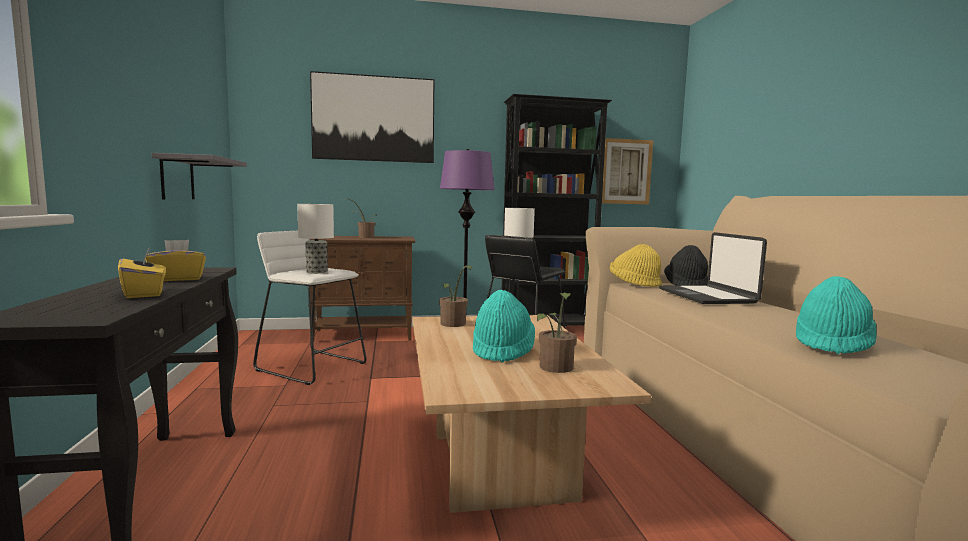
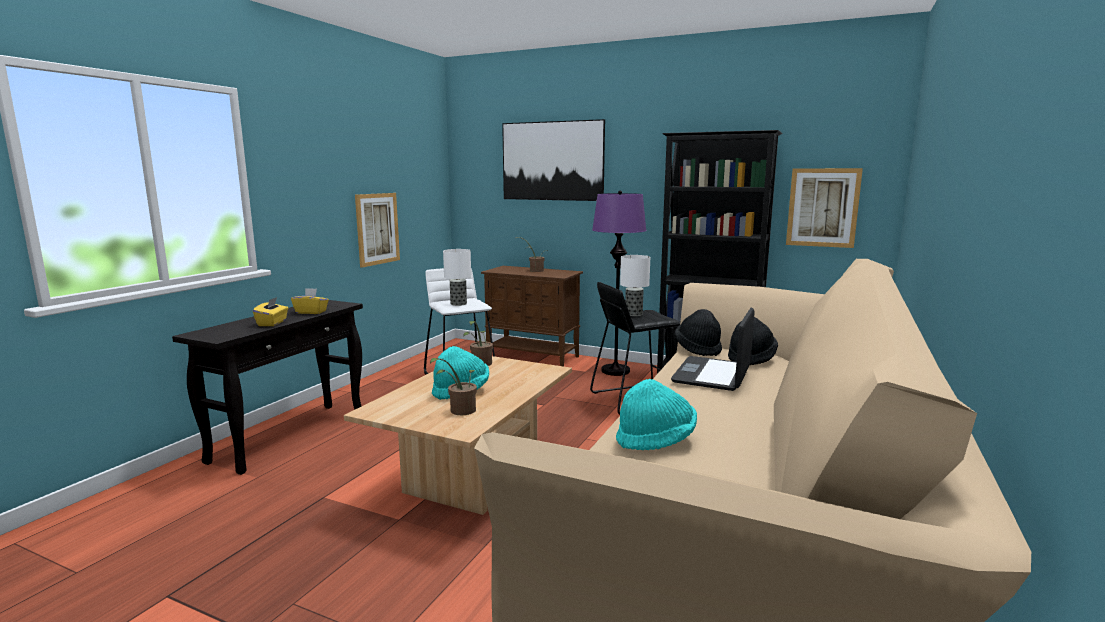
camera: 35 degrees right, 5 degrees up
grey shelf [151,153,247,200] -> picture [355,193,400,268]
yellow hat [610,244,662,287] -> black hat [675,309,722,356]

